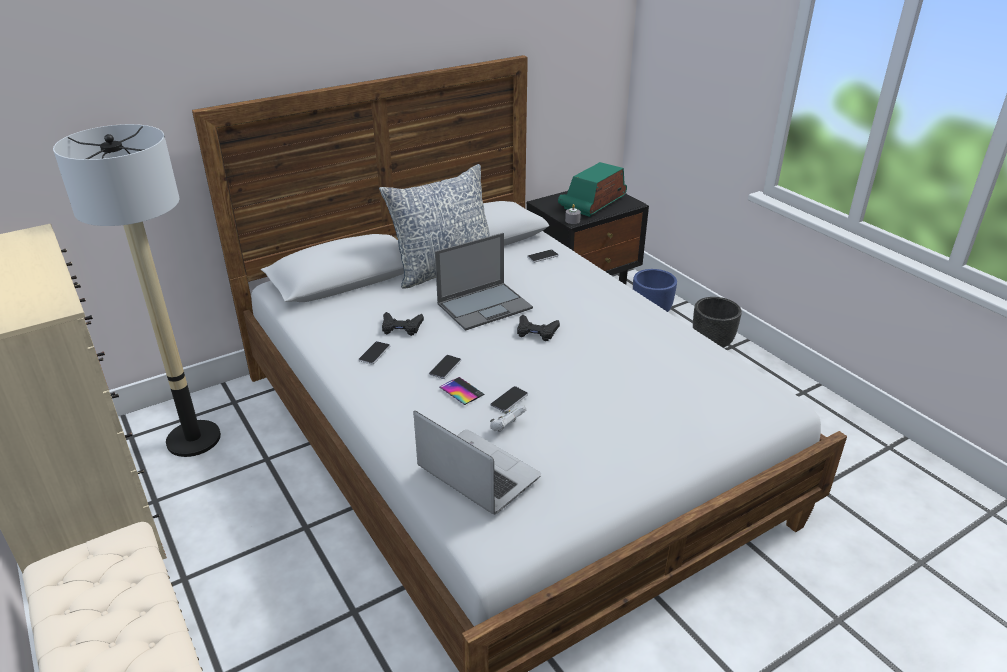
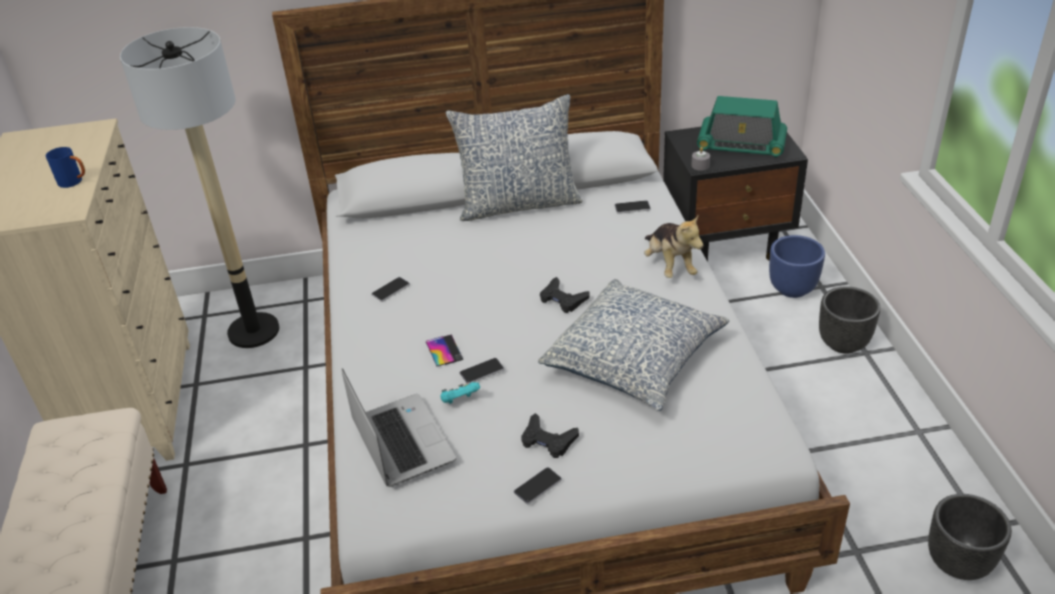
camera: 25 degrees right, 5 degrees up
black game controller [382,312,424,336] -> black game controller moved to [521,413,579,458]
phone [429,355,462,379] -> phone moved to [514,467,562,504]
laptop [435,233,533,331] -> none
white game controller [490,405,526,432] -> turquoise game controller [440,382,480,404]
radio [558,162,627,217] -> radio turned 135 degrees counterclockwise [697,96,787,158]
none -> blue mug [46,147,85,188]
none -> pillow [538,279,729,411]
none -> plush toy [644,214,703,278]
none -> black planter [928,494,1012,580]

